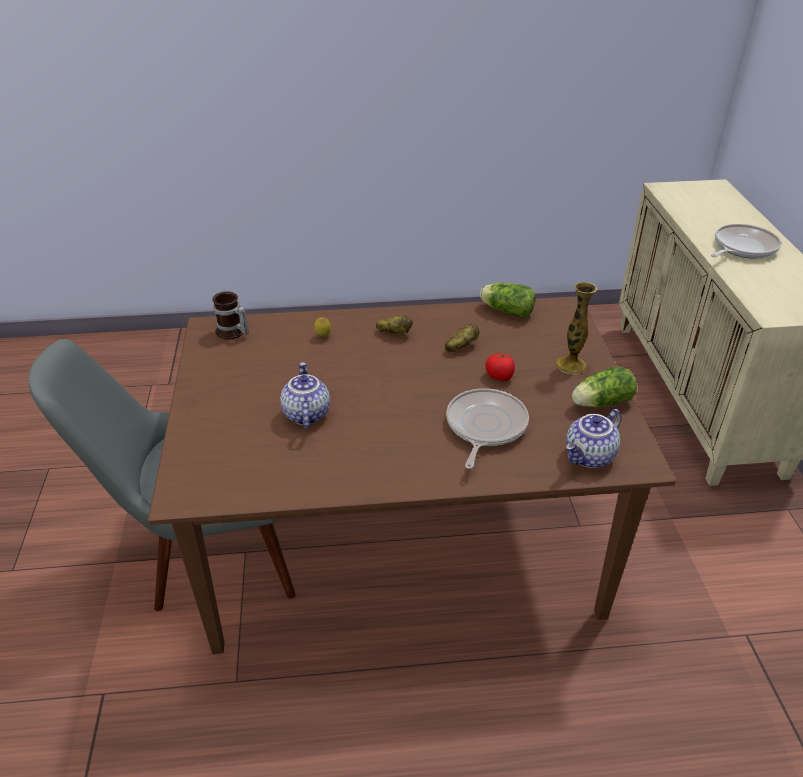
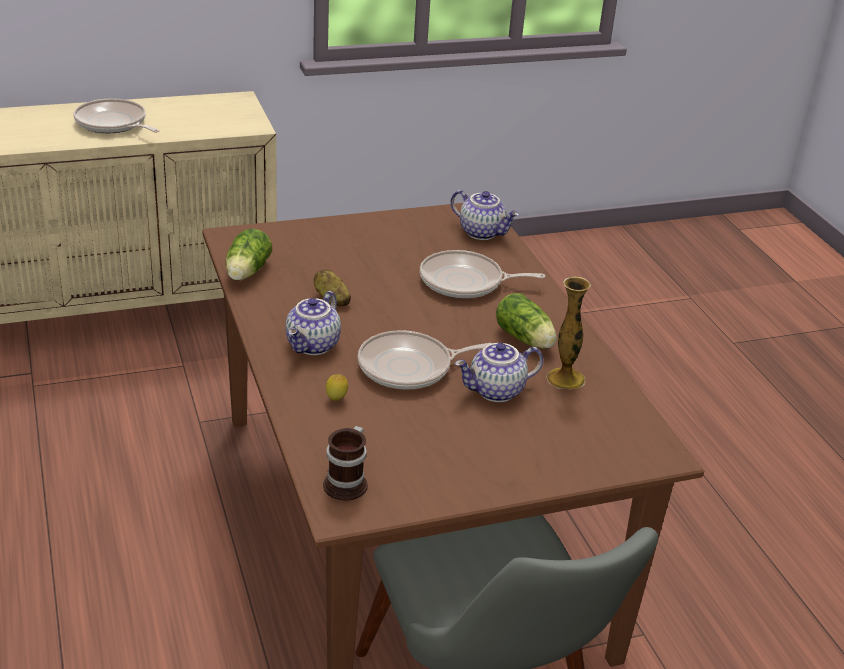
camera: 105 degrees left, 5 degrees down
potato [376,314,413,333] -> teapot [285,291,341,355]
tomato [486,352,515,381] -> none
vase [556,282,597,374] -> vase moved to [546,277,591,390]
lettuce [572,367,637,407] -> lettuce moved to [496,293,557,349]
none -> frying pan [358,330,493,390]

